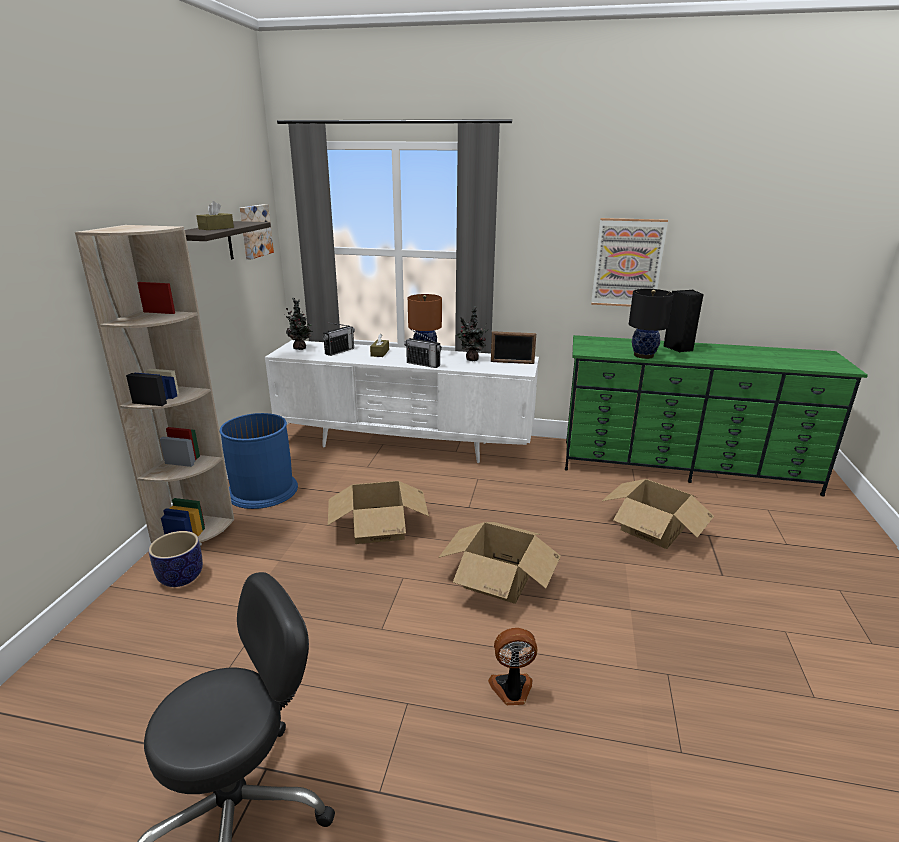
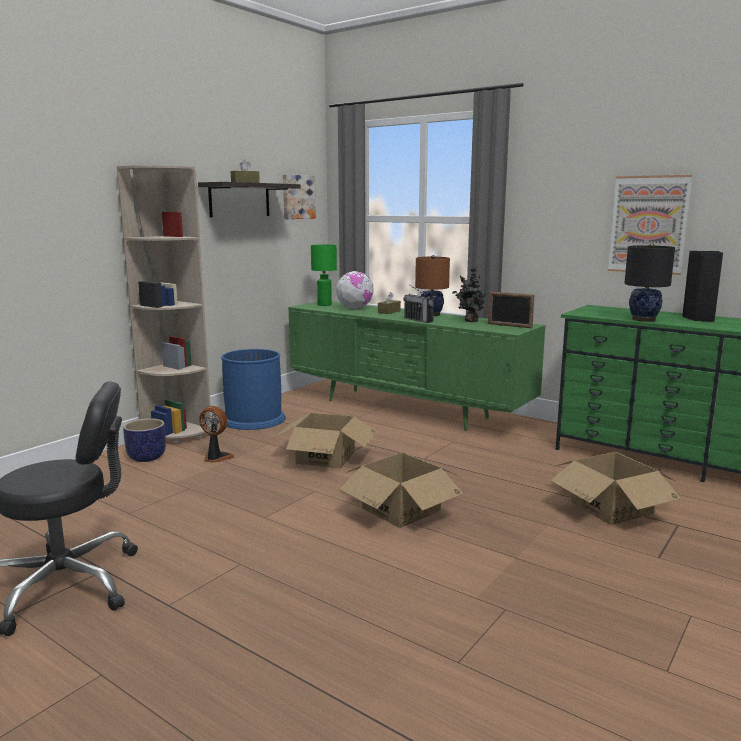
camera: 25 degrees right, 10 degrees down
white cabinet [265,340,539,463] -> green cabinet [288,302,546,431]
potted plant [286,298,313,350] -> green table lamp [311,244,337,306]
radio [323,323,355,356] -> globe [336,271,374,309]
fan [488,628,538,705] -> fan moved to [199,406,235,463]

